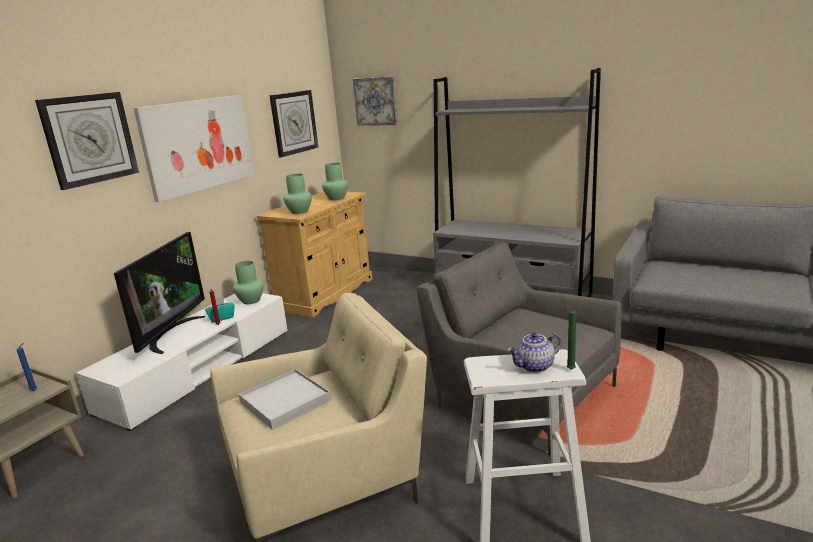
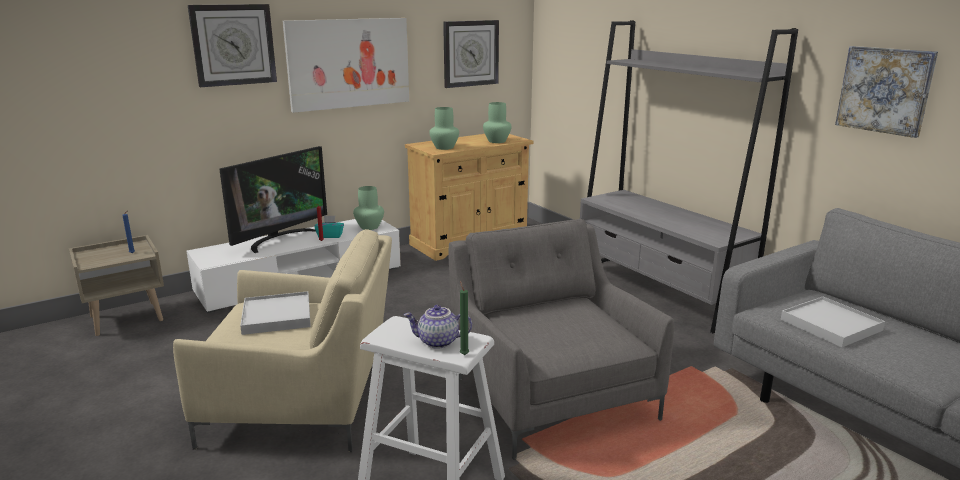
camera: 25 degrees right, 0 degrees up
picture [353,76,398,126] -> picture moved to [835,46,938,138]
none -> white tray [781,297,885,347]

